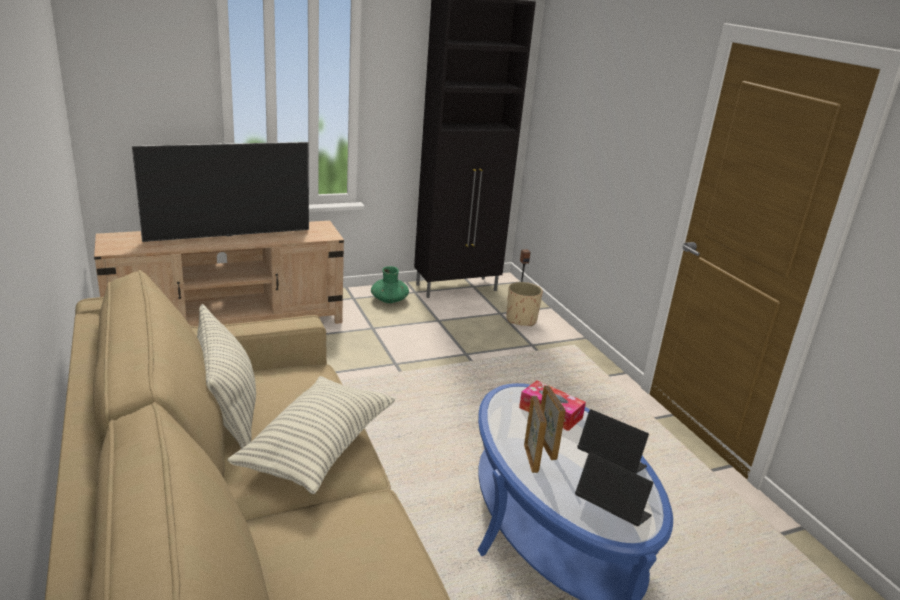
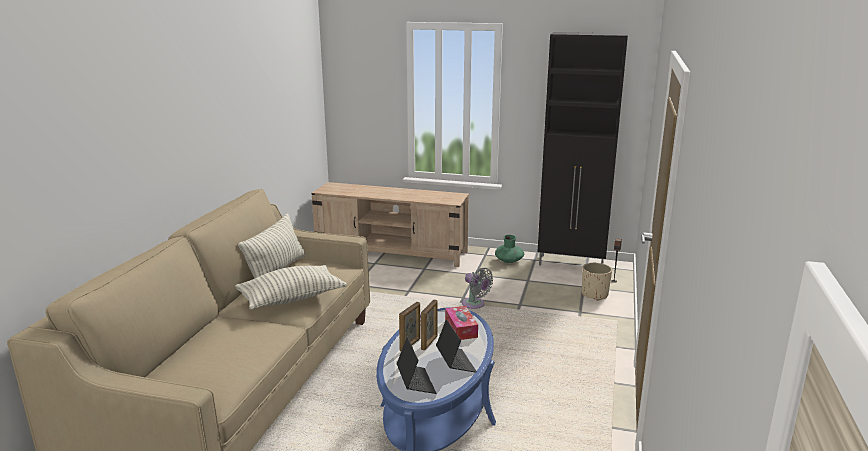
camera: 40 degrees right, 5 degrees down
television [132,142,309,242] -> none
none -> grey fan [462,268,493,309]

